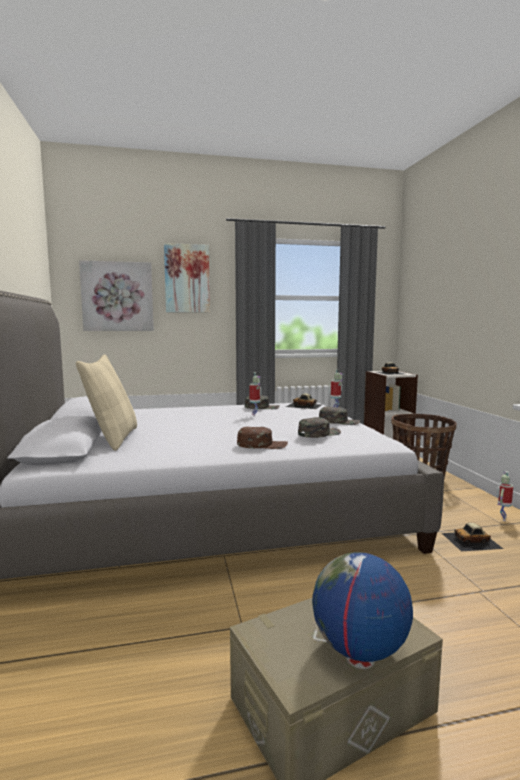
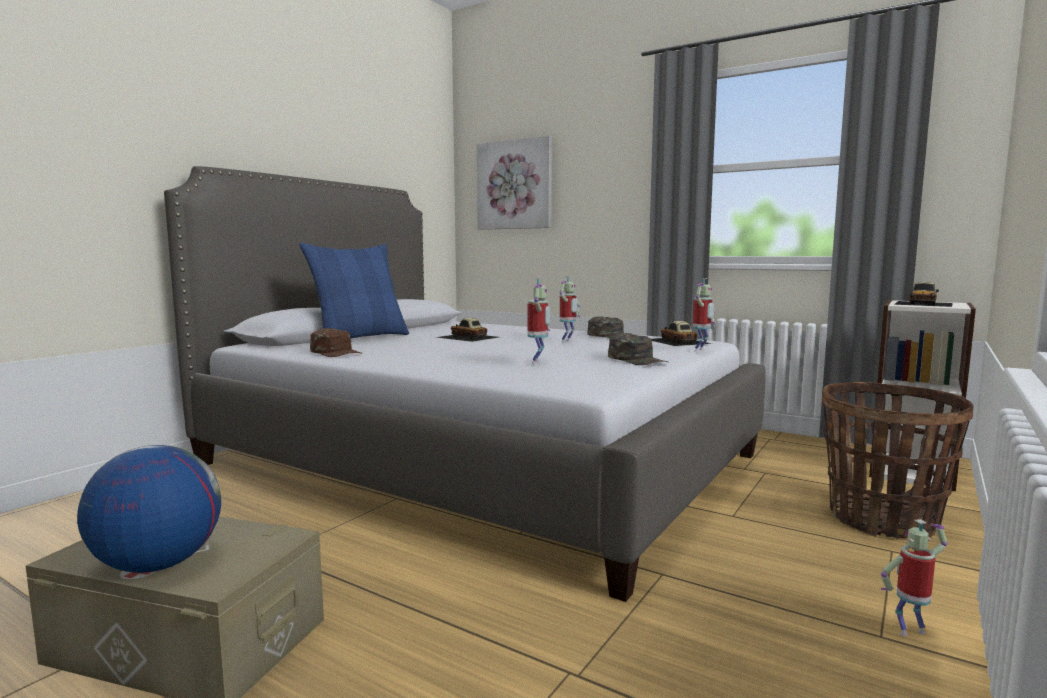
camera: 45 degrees right, 0 degrees up
beige pillow [76,354,137,451] -> blue pillow [299,243,409,338]
picture [164,243,210,313] -> none
brown cap [237,427,288,449] -> brown cap moved to [310,328,362,357]
green cap [298,417,341,438] -> toy robot [527,278,550,364]
toy car [442,523,503,551] -> toy car moved to [437,318,498,342]

